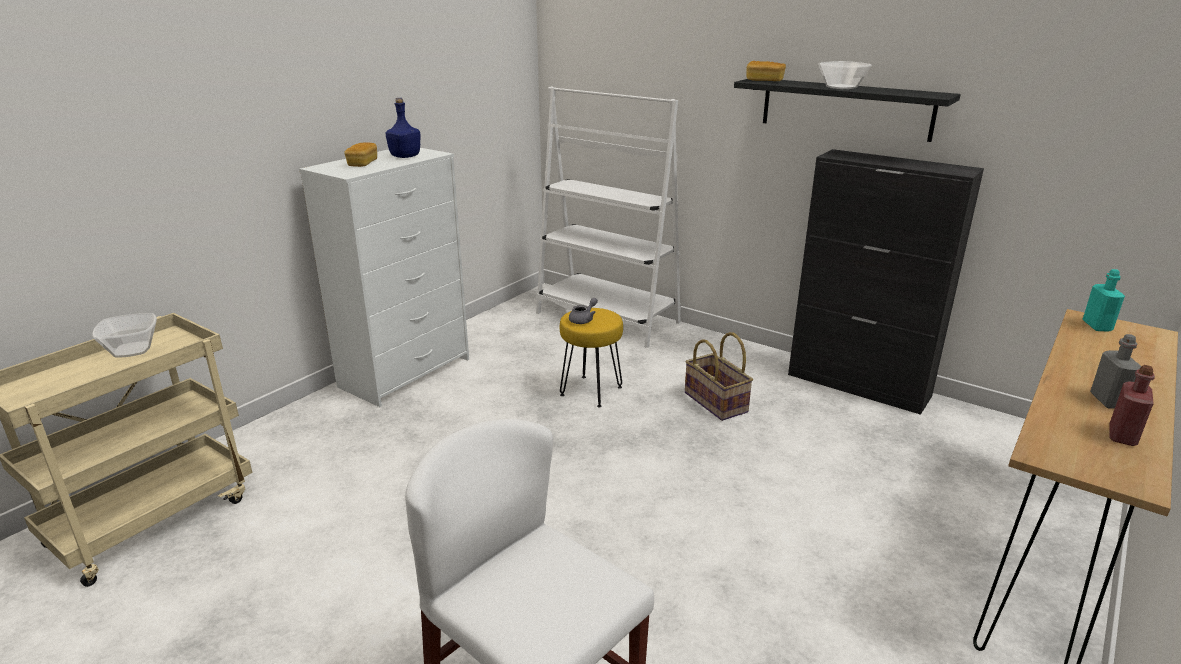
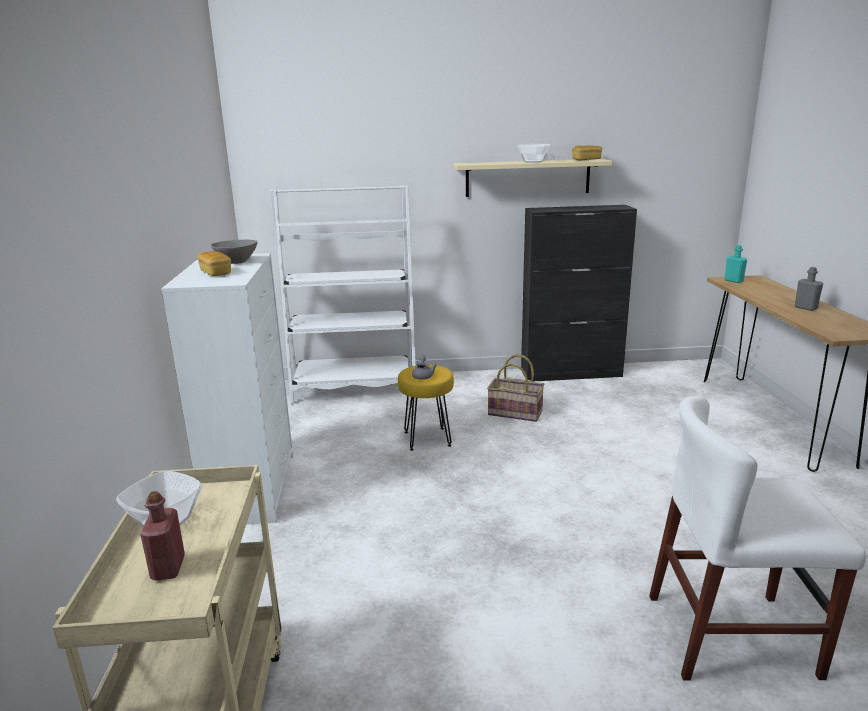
camera: 40 degrees left, 5 degrees down
blue bottle [385,98,421,158] -> grey bowl [211,240,257,264]
black shelf [734,79,961,142] -> beige shelf [453,159,613,197]
bread [746,61,786,81] -> bread moved to [572,145,602,160]
red bottle [1109,365,1155,446] -> red bottle moved to [140,491,185,581]

